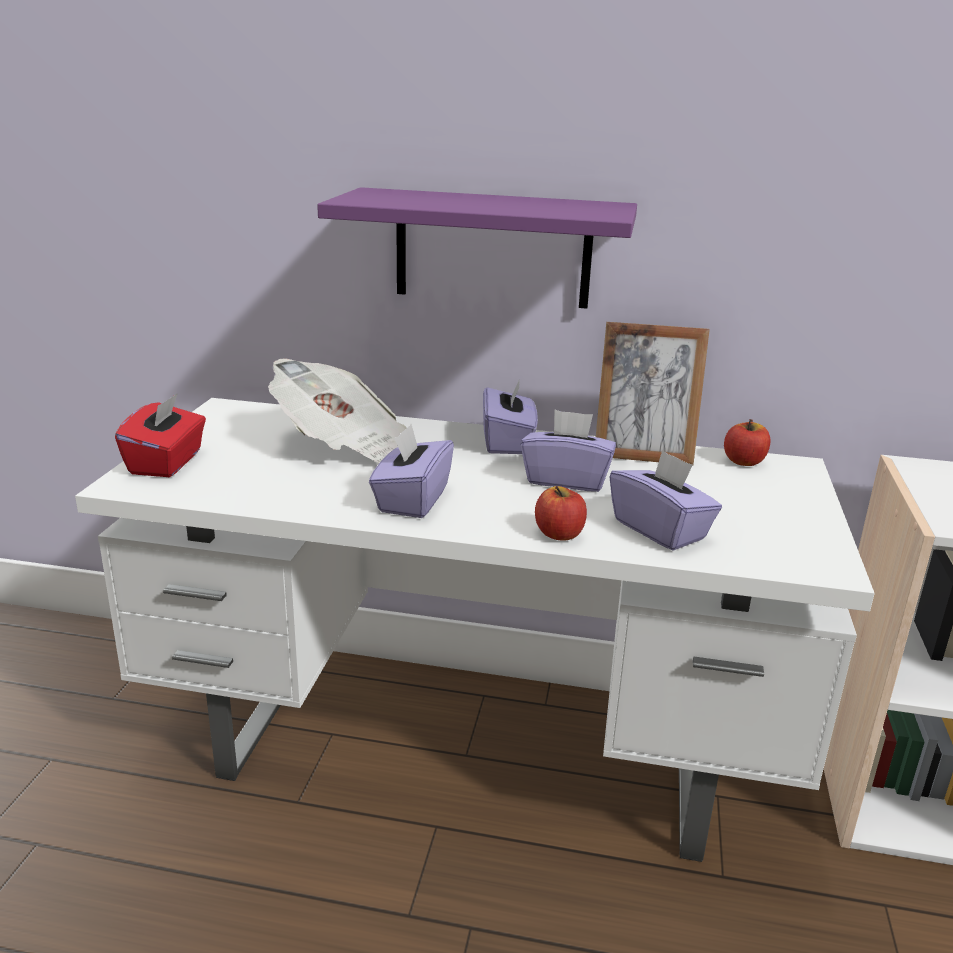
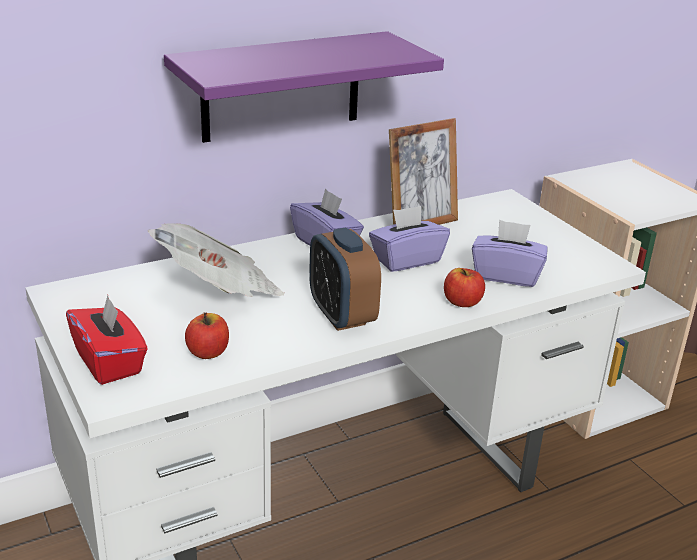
camera: 40 degrees left, 5 degrees up
purple tissue box [369,424,454,518] -> alarm clock [309,228,381,331]
apple [724,419,770,466] -> apple moved to [185,313,229,359]

